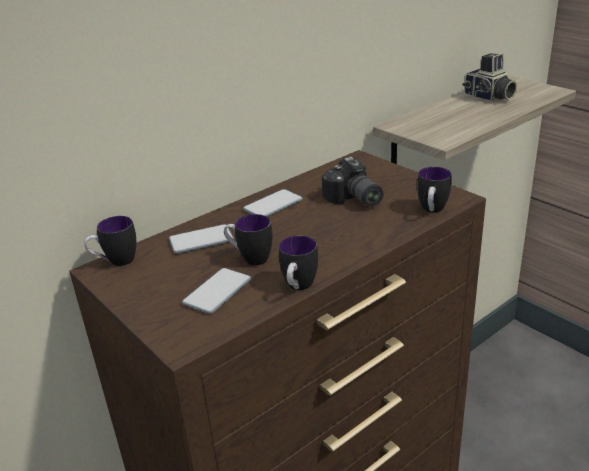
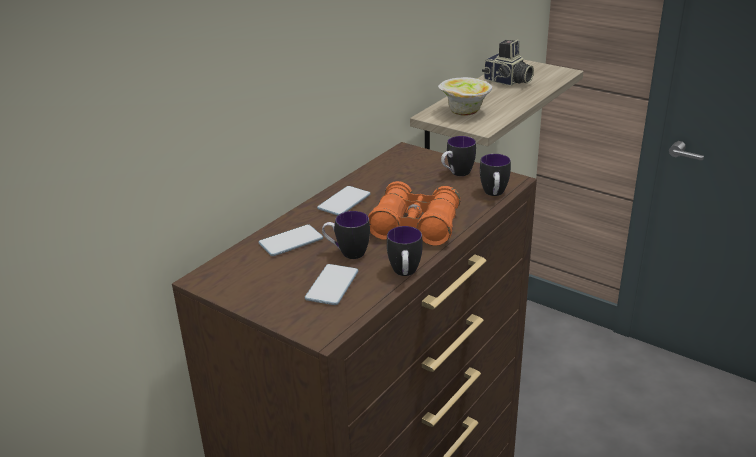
camera: 15 degrees left, 0 degrees up
mug [84,216,136,266] -> mug moved to [441,136,476,176]
camera [322,157,384,207] -> none
none -> orange binoculars [368,181,460,246]
none -> bowl [438,77,492,115]

